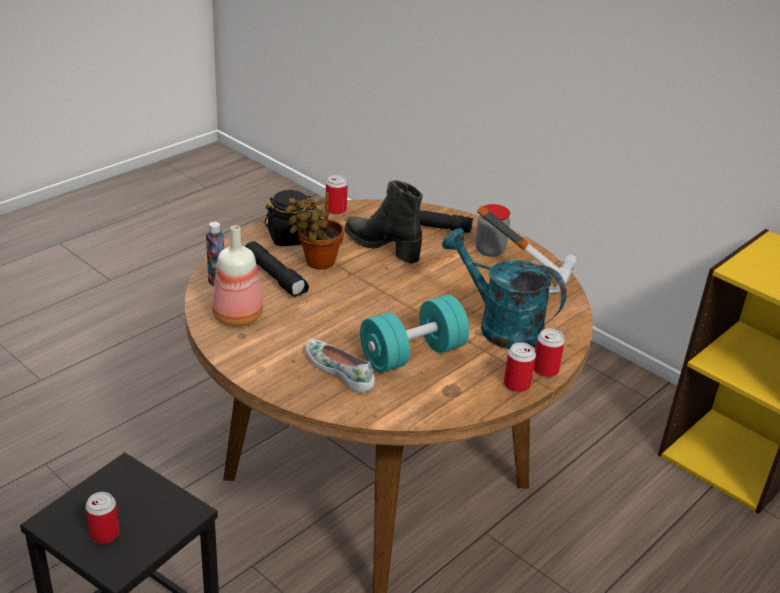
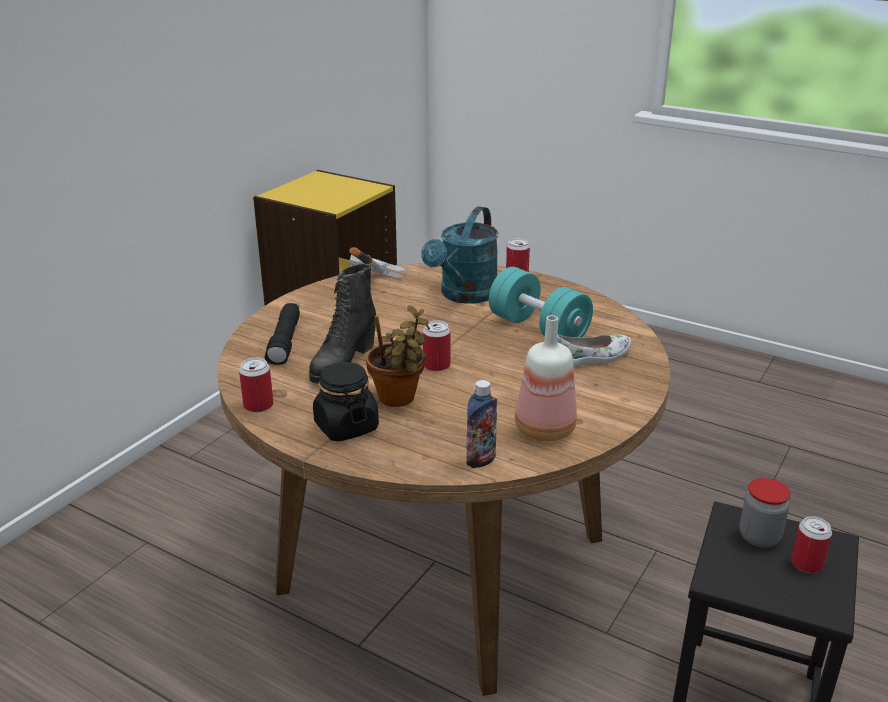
camera: 100 degrees left, 5 degrees down
black flashlight [245,241,309,297] -> none
white shoe [305,339,375,393] -> white shoe turned 150 degrees counterclockwise [557,334,631,368]
jar [475,204,510,257] -> jar moved to [739,478,791,548]
can [504,343,536,392] -> can moved to [423,320,451,371]

